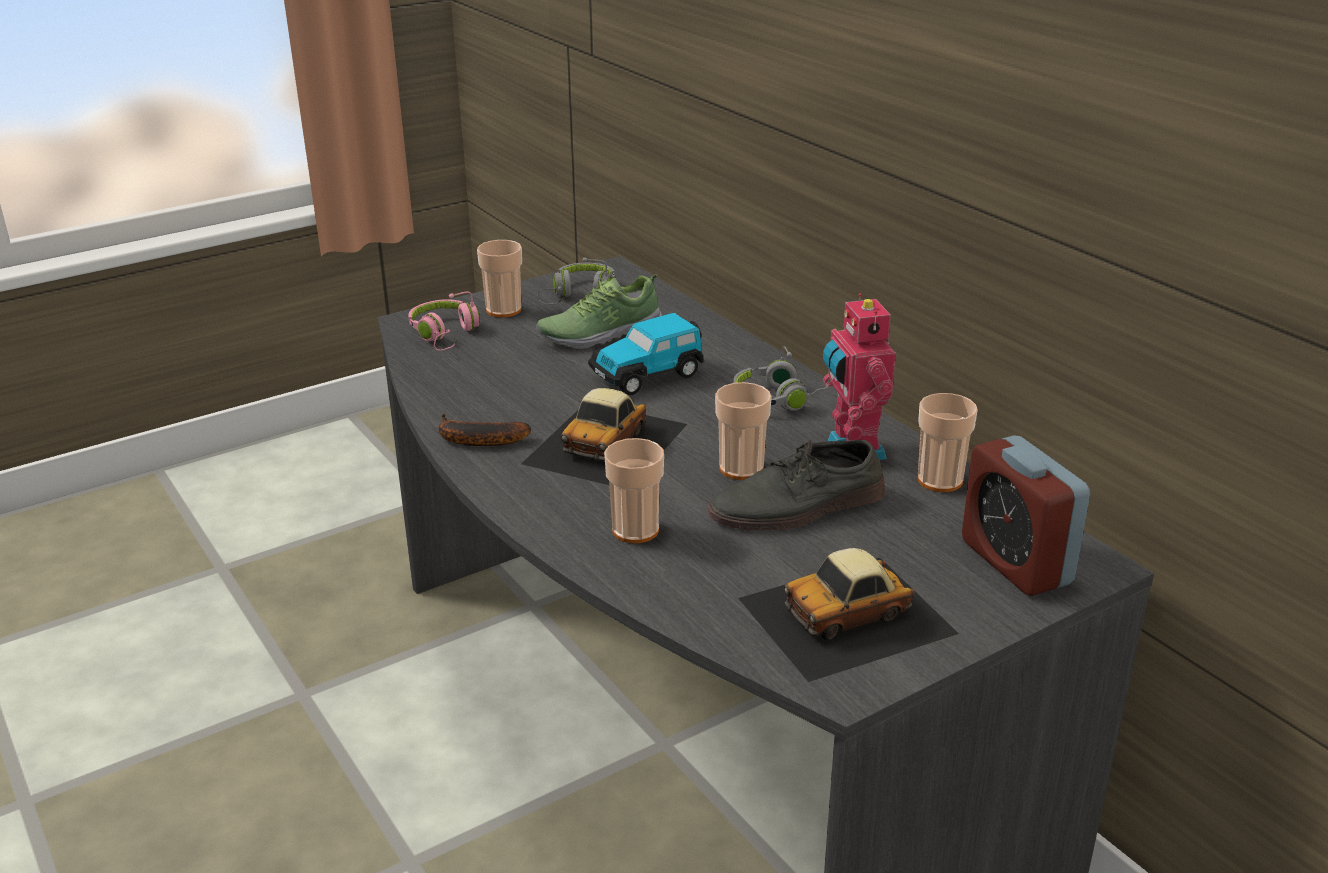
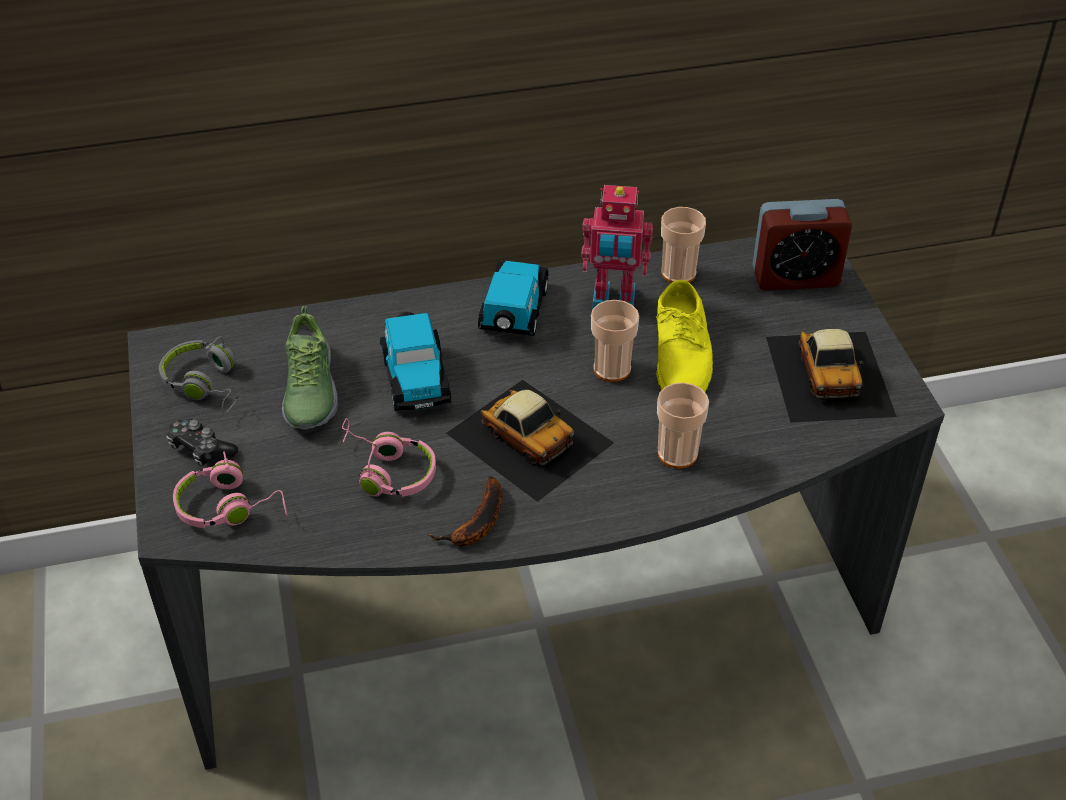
camera: 70 degrees left, 15 degrees up
cup [477,240,522,318] -> game controller [166,419,238,466]
grey shoe [708,437,885,530] -> yellow shoe [656,280,713,392]
grey headphones [733,346,839,411] -> toy car [478,261,549,336]
none -> pink headphones [339,418,436,497]

